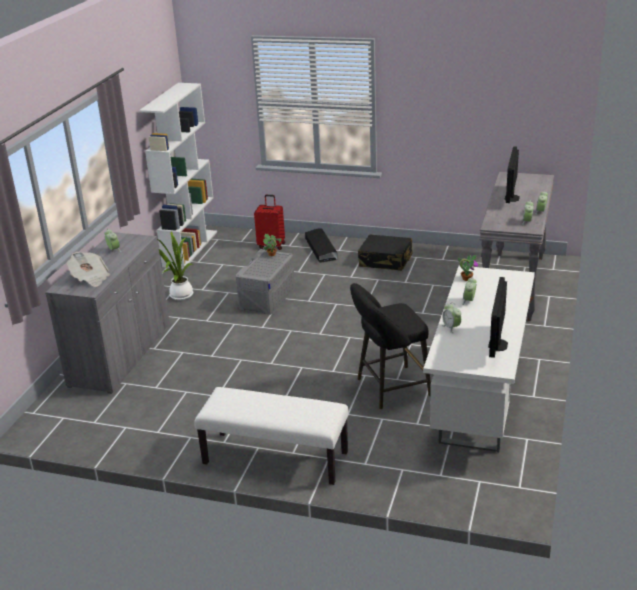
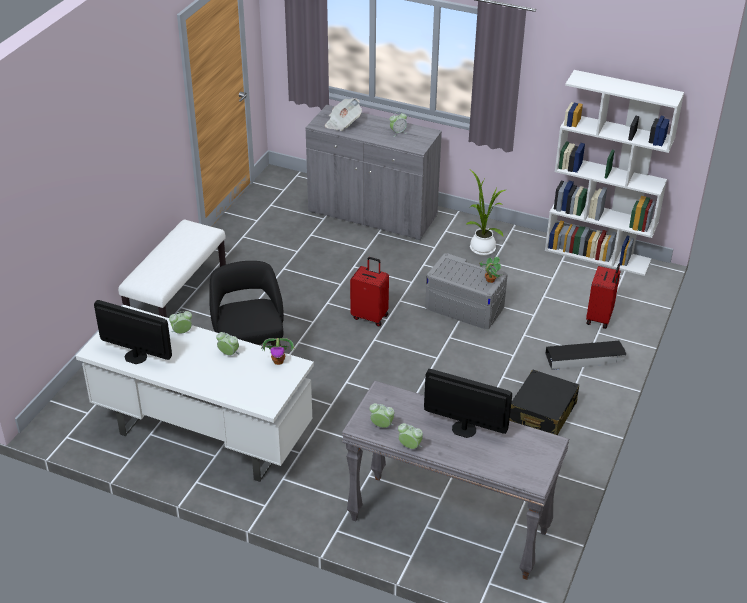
camera: 95 degrees right, 10 degrees up
none -> red suitcase [350,257,389,327]

